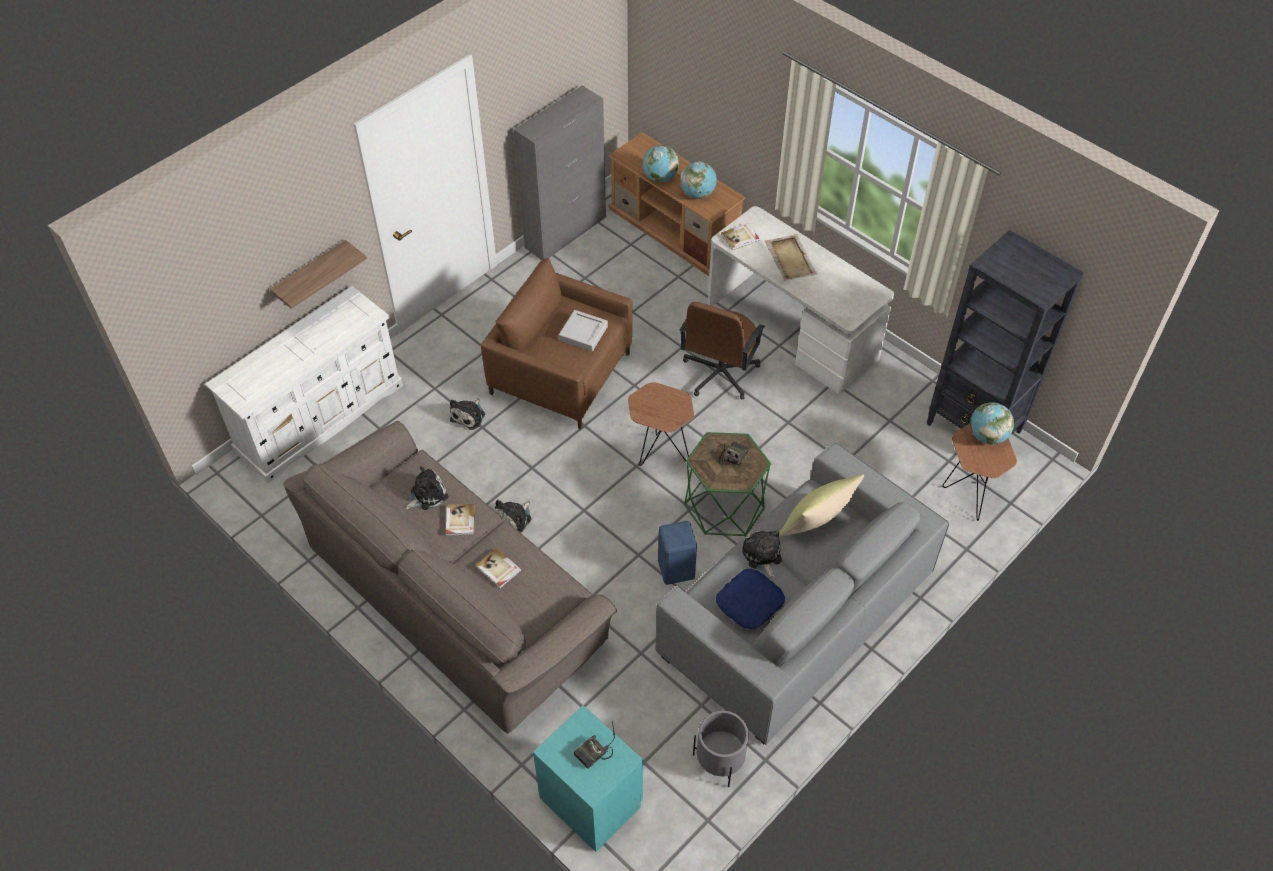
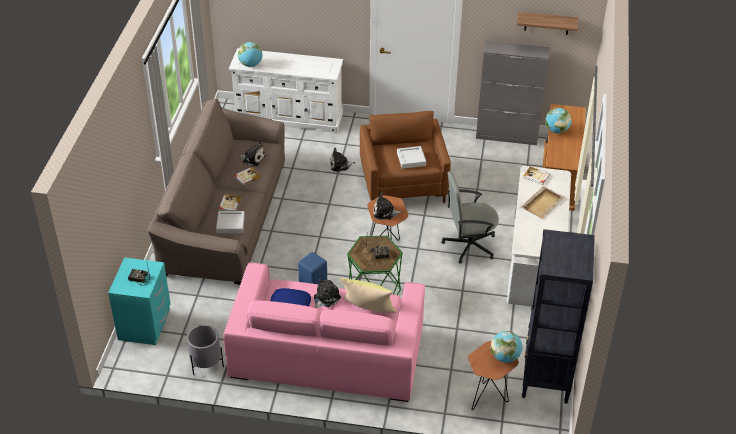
camera: 55 degrees right, 10 degrees down
shelf [270,240,367,309] -> shelf moved to [517,12,578,35]
plush toy [495,500,531,533] -> plush toy moved to [373,192,402,220]
grey sofa [655,442,949,745] -> pink sofa [223,262,425,402]
globe [680,161,717,199] -> globe moved to [238,42,262,67]
brown office chair [680,302,765,400] -> grey office chair [441,171,499,264]
none -> grey tray [216,211,245,233]

